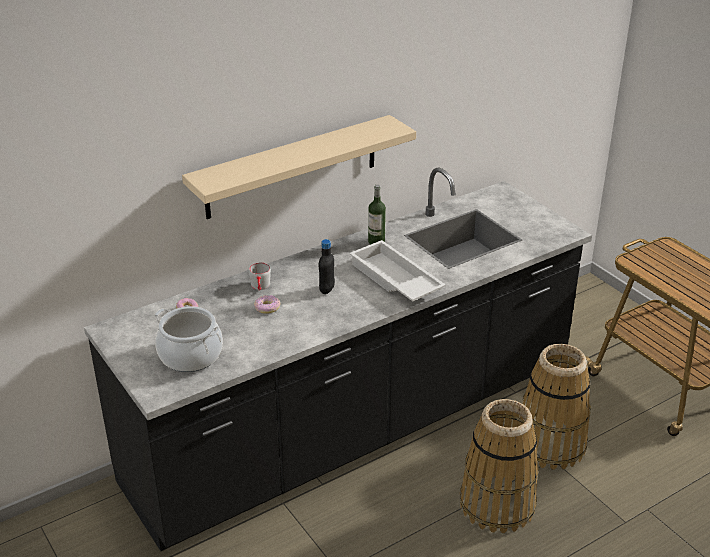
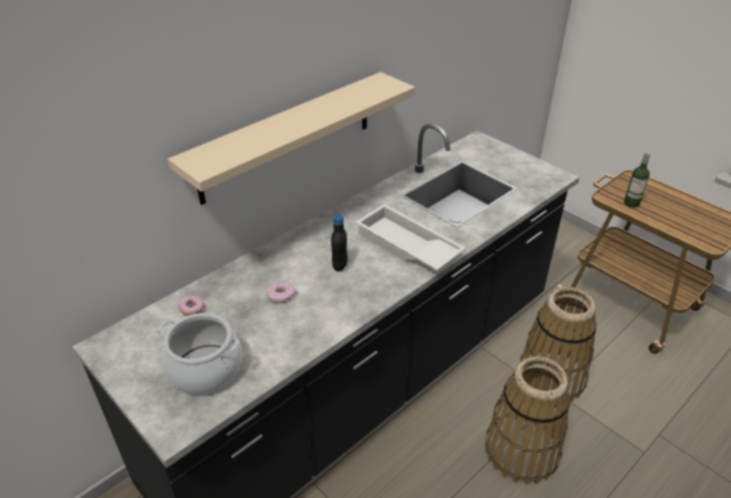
camera: 10 degrees left, 5 degrees up
grey mug [249,263,271,291] -> none
bottle [368,185,386,244] -> bottle moved to [624,152,650,208]

